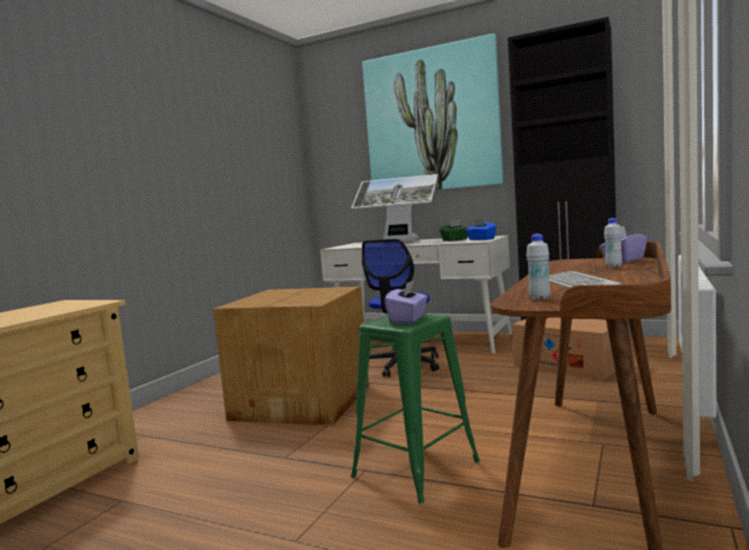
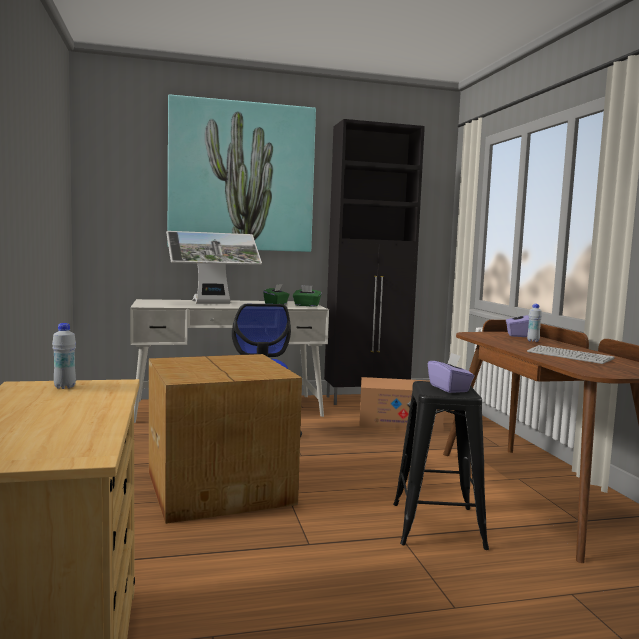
camera: 40 degrees left, 0 degrees up
green stool [351,314,480,503] -> black stool [393,381,489,550]
blue tissue box [466,219,497,240] -> green tissue box [293,285,322,307]
white bottle [526,234,550,300] -> white bottle moved to [52,323,76,389]

